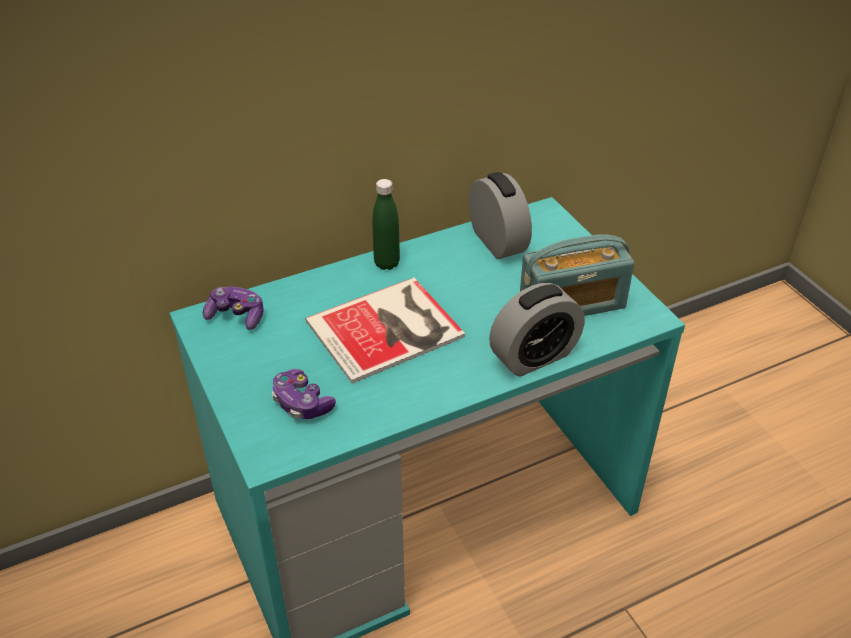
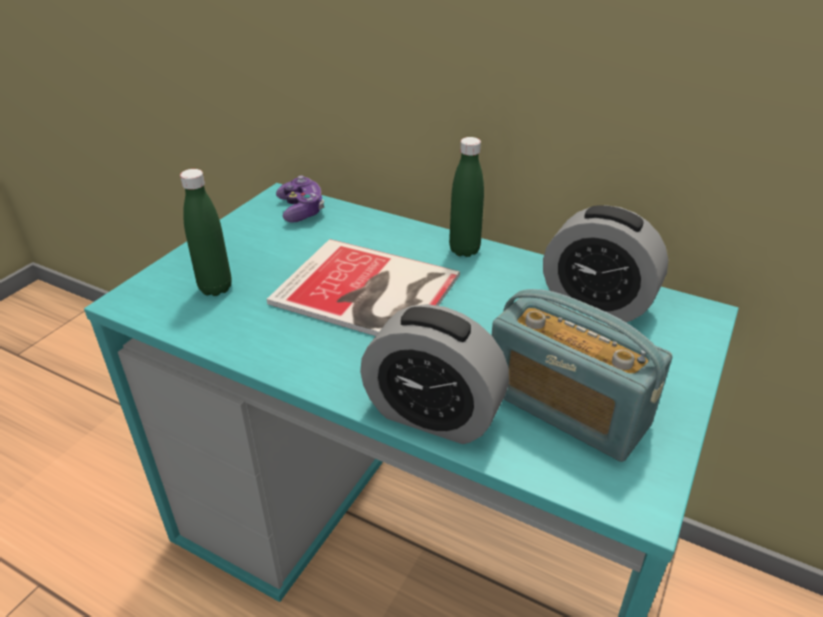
camera: 55 degrees right, 5 degrees down
game controller [272,369,336,419] -> green bottle [180,169,231,296]
alarm clock [469,172,532,259] -> alarm clock turned 90 degrees clockwise [543,205,668,322]

